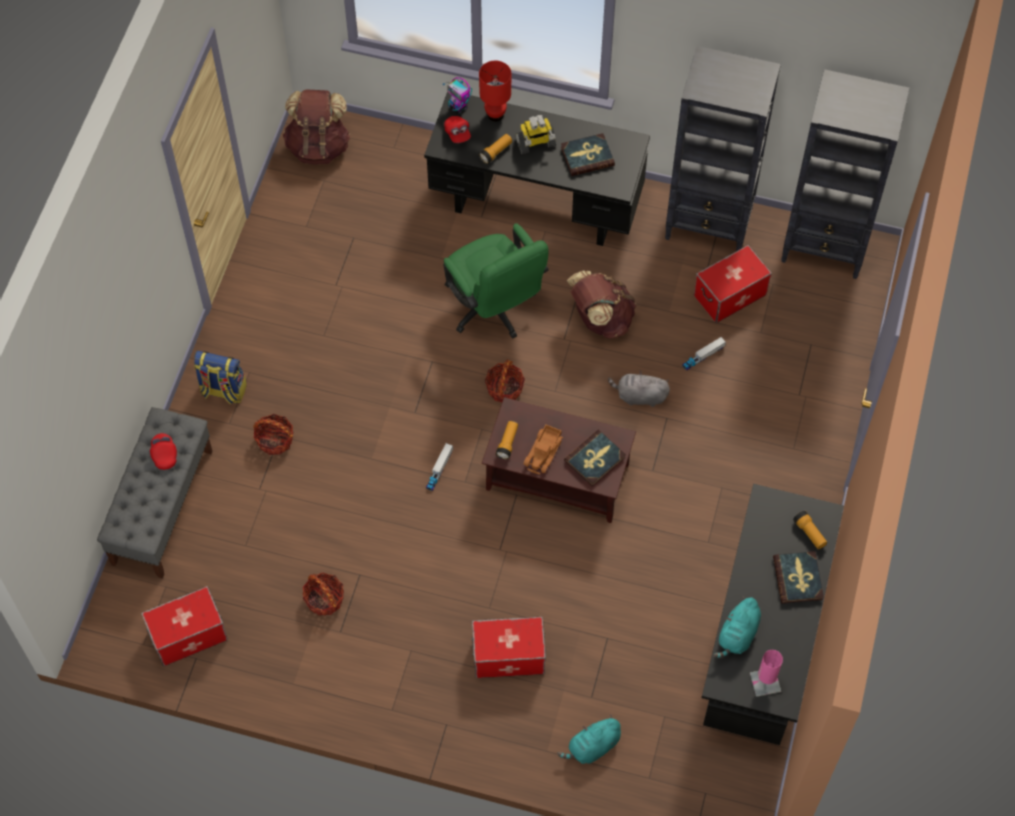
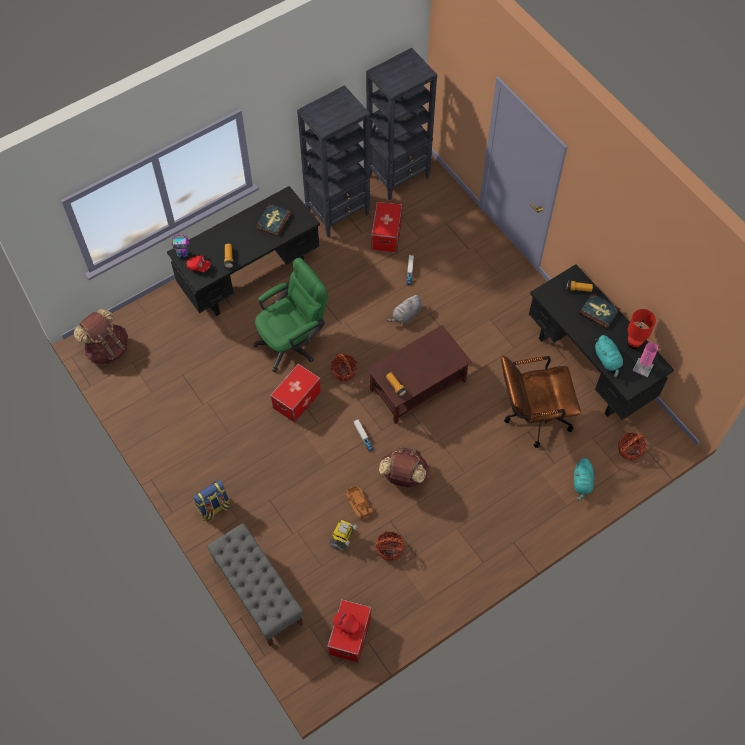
camera: 50 degrees left, 0 degrees up
red cap [150,433,177,470] -> red cap moved to [333,613,360,635]
basket [253,414,293,455] -> basket moved to [618,432,647,461]
green office chair [443,223,549,339] -> green office chair turned 45 degrees counterclockwise [253,258,328,372]
storage box [472,617,546,678] -> storage box moved to [270,363,321,422]
red table lamp [479,61,511,122] -> red table lamp moved to [628,309,656,349]
toy robot [515,115,556,154] -> toy robot moved to [329,520,357,551]
toy truck [524,425,563,474] -> toy truck moved to [346,485,373,520]
book [564,430,626,487] -> none
brown backpack [567,270,637,339] -> brown backpack moved to [379,446,430,488]
none -> brown office chair [501,356,581,448]

